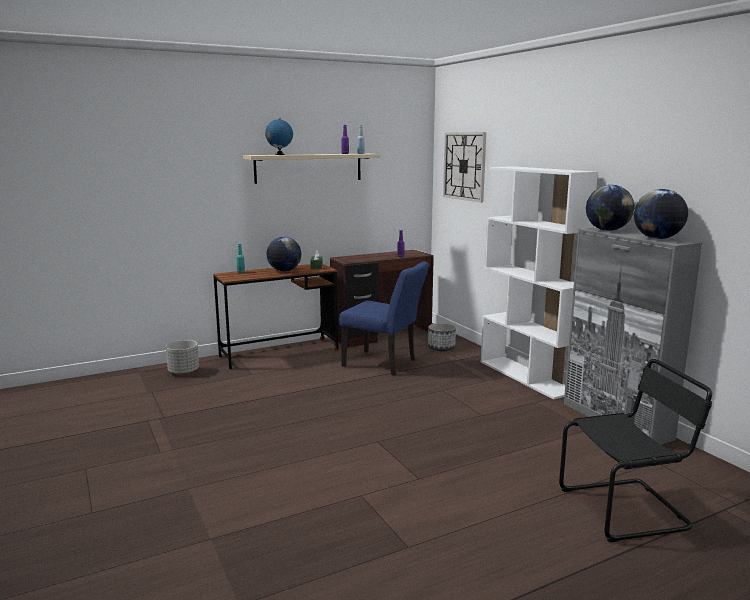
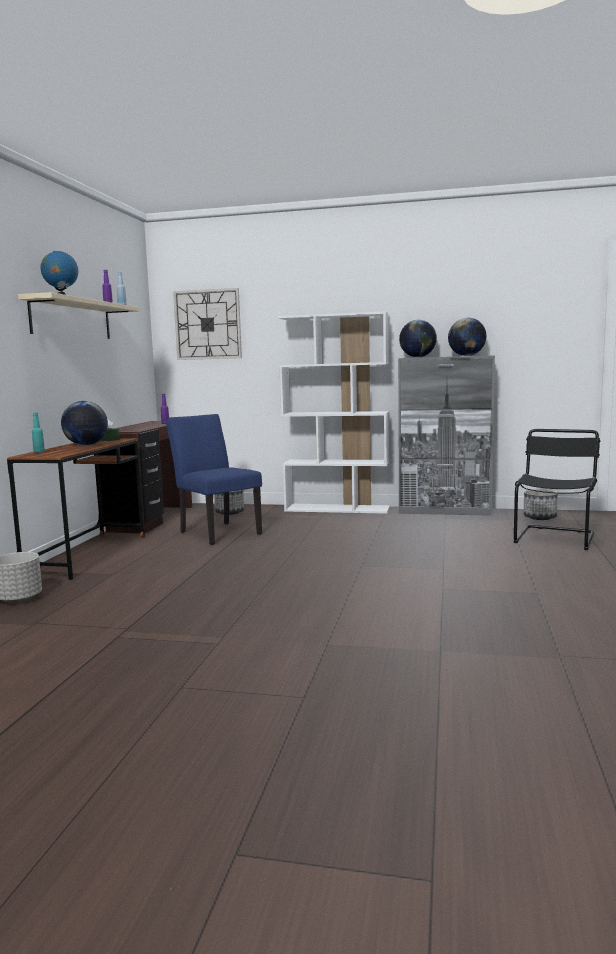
camera: 50 degrees left, 5 degrees down
blue chair [339,261,429,376] -> blue chair turned 105 degrees counterclockwise [166,414,262,545]
none -> planter [524,489,558,520]

